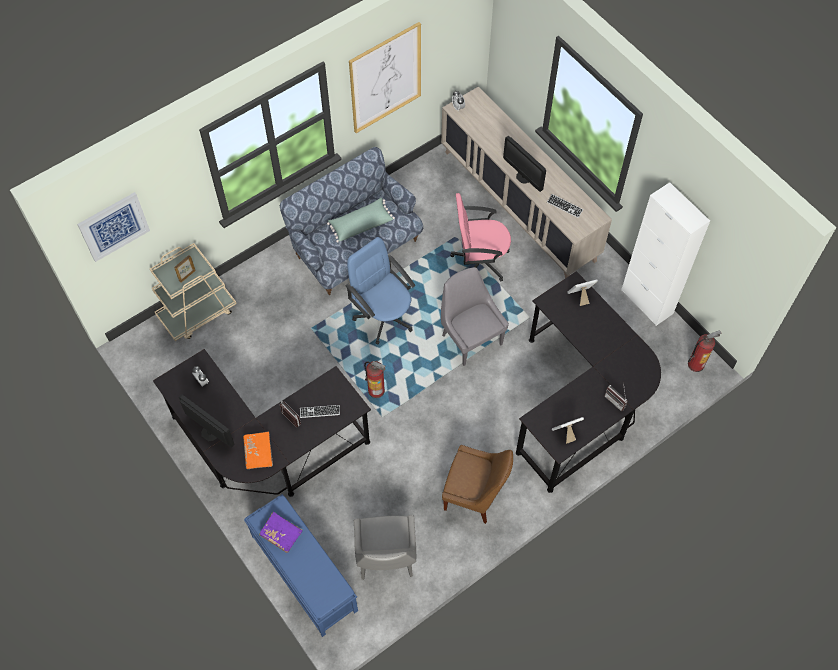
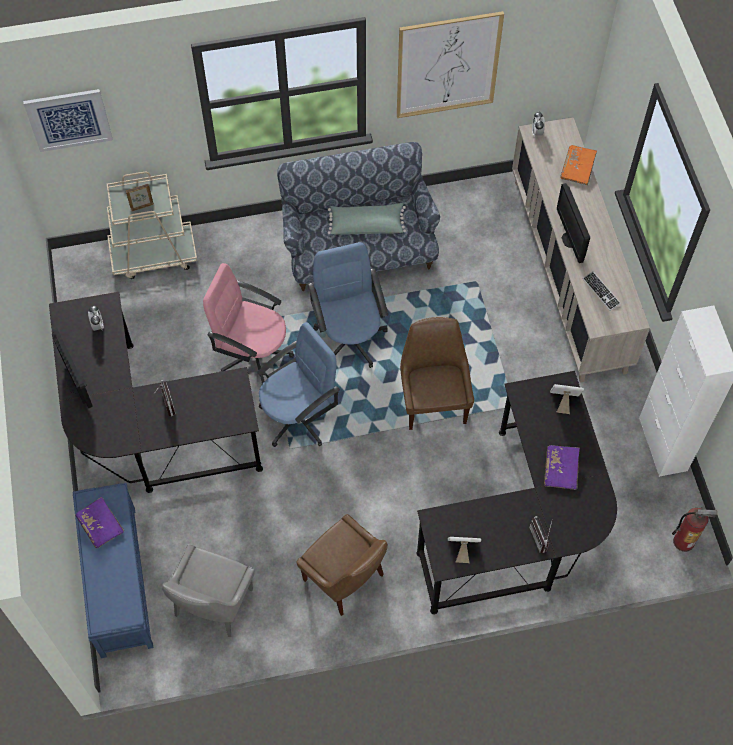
camera: 25 degrees right, 0 degrees up
orange book [243,431,273,469] -> orange book moved to [560,145,597,185]
keyboard [300,405,340,418] -> none
fire extinguisher [364,360,386,398] -> blue office chair [258,322,340,447]
grey chair [441,267,509,366] -> brown chair [400,317,474,430]
pink office chair [450,193,511,282] -> pink office chair moved to [203,263,294,384]
none -> purple book [544,445,580,490]

